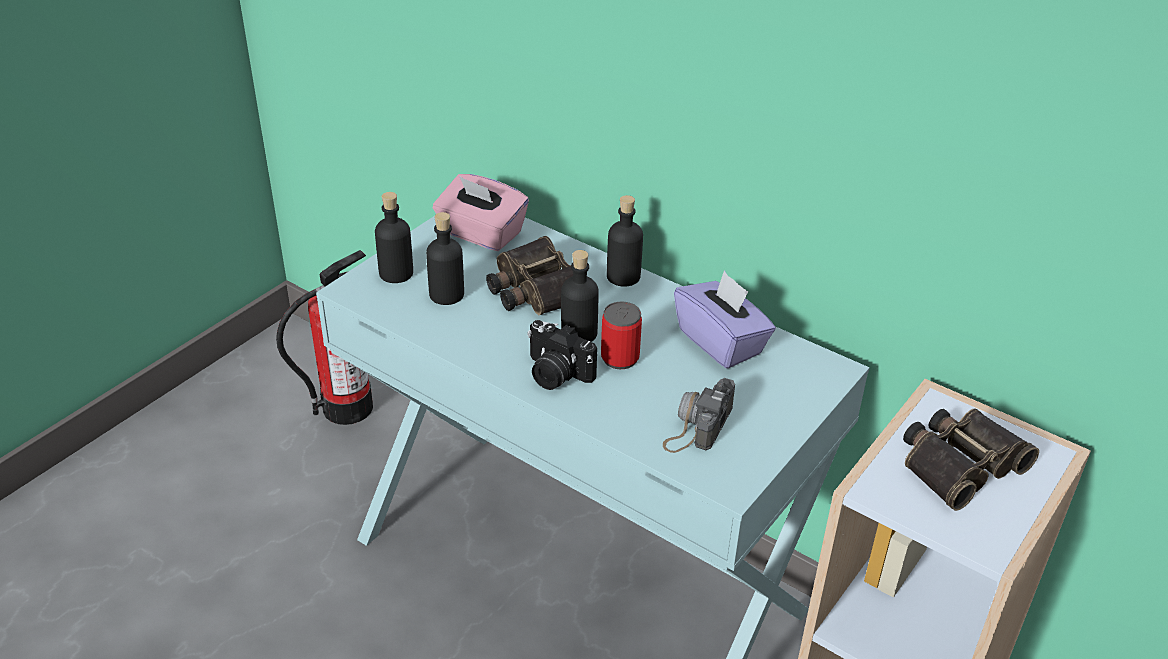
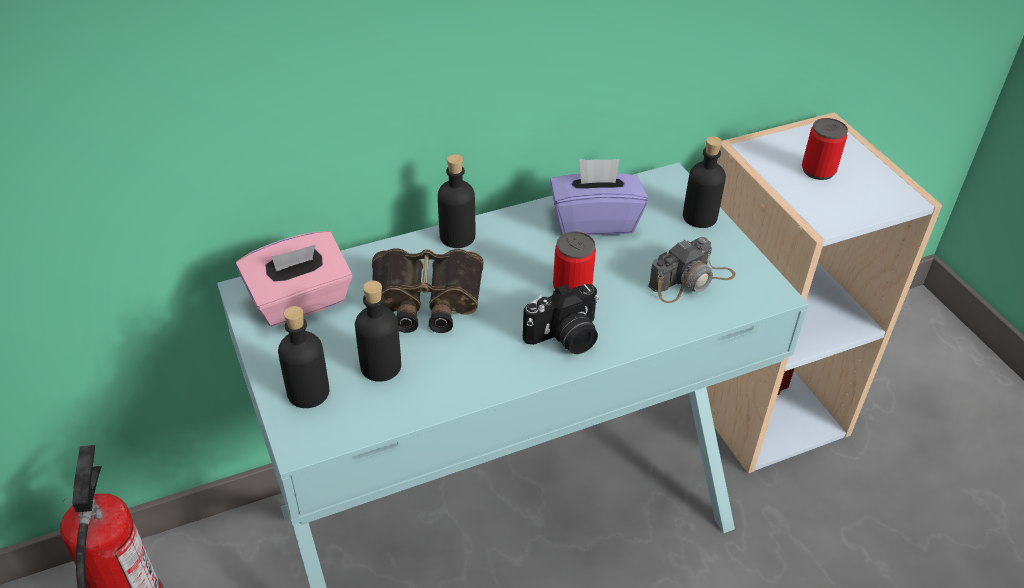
camera: 60 degrees left, 5 degrees up
black bottle [561,250,599,342] -> black bottle moved to [683,136,726,228]
camera [663,378,735,453] -> camera turned 90 degrees counterclockwise [648,237,736,303]
binoculars [903,409,1039,511] -> can [802,118,848,180]

